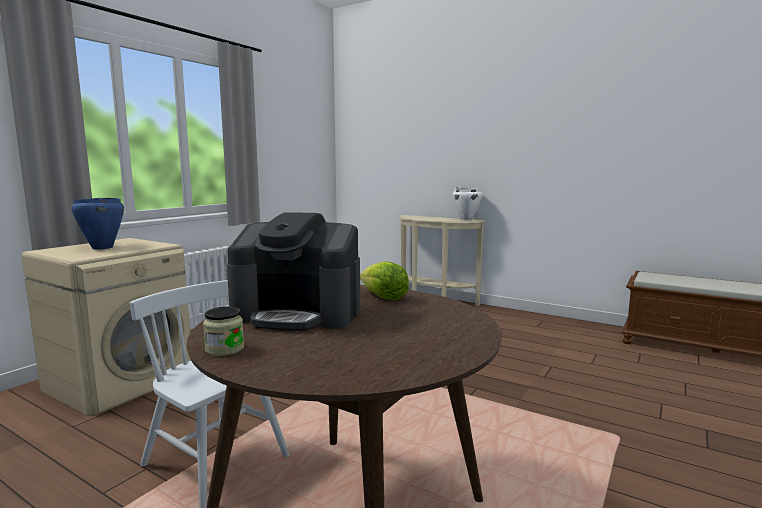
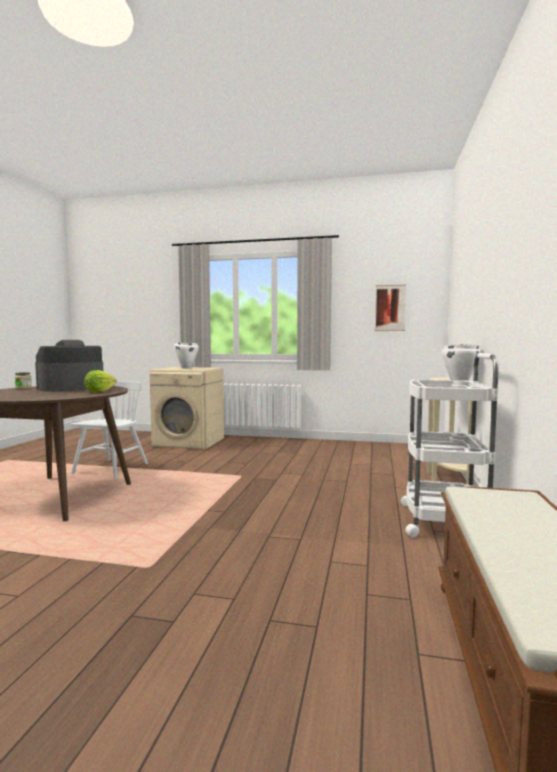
camera: 70 degrees right, 5 degrees down
blue cooking pot [71,198,124,249] -> white cooking pot [174,342,199,369]
coffee machine [227,212,360,331] -> coffee machine turned 60 degrees clockwise [35,340,103,392]
none -> picture [375,285,406,331]
none -> white cart [401,353,499,538]

